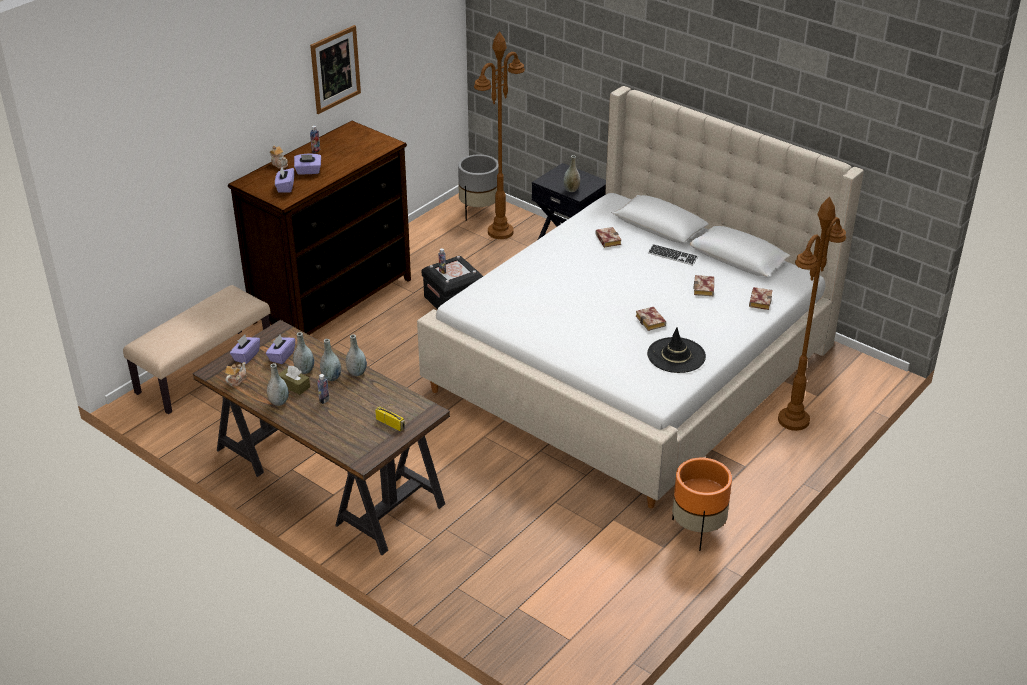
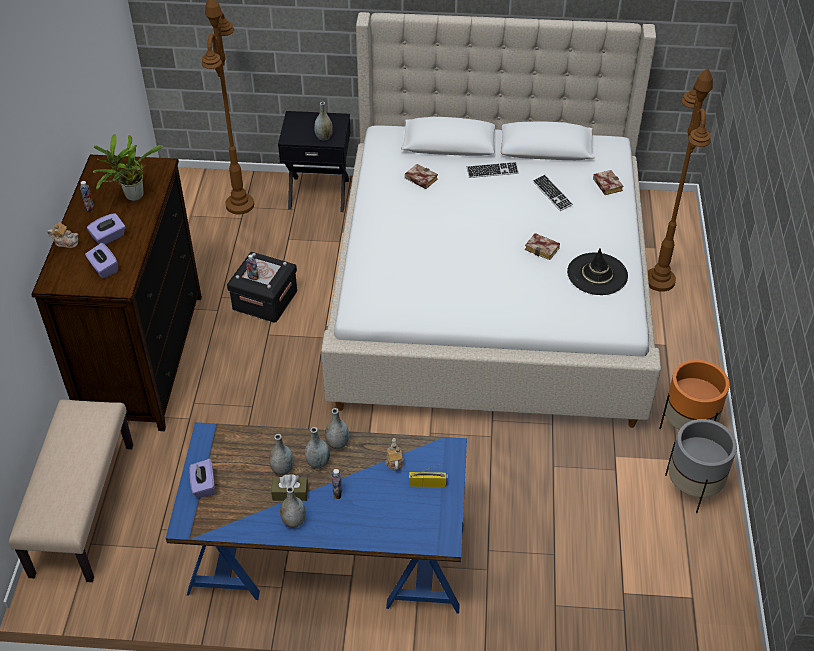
camera: 35 degrees left, 10 degrees up
brown desk [193,320,450,555] -> blue desk [166,422,467,614]
teapot [225,362,247,386] -> teapot moved to [385,438,403,471]
purple tissue box [266,335,295,364] -> none
picture [310,25,361,114] -> none
grey planter [458,155,498,221] -> grey planter moved to [665,419,737,513]
book [694,275,714,296] -> keyboard [532,175,573,211]
none -> potted plant [93,134,163,201]

